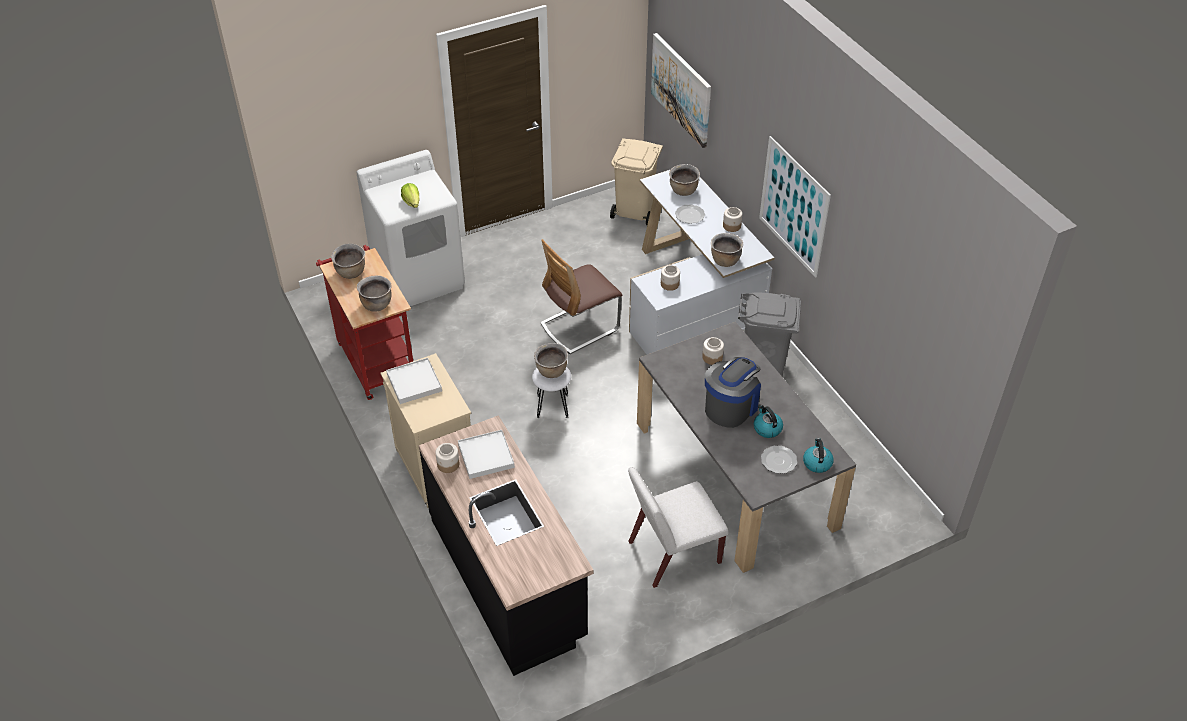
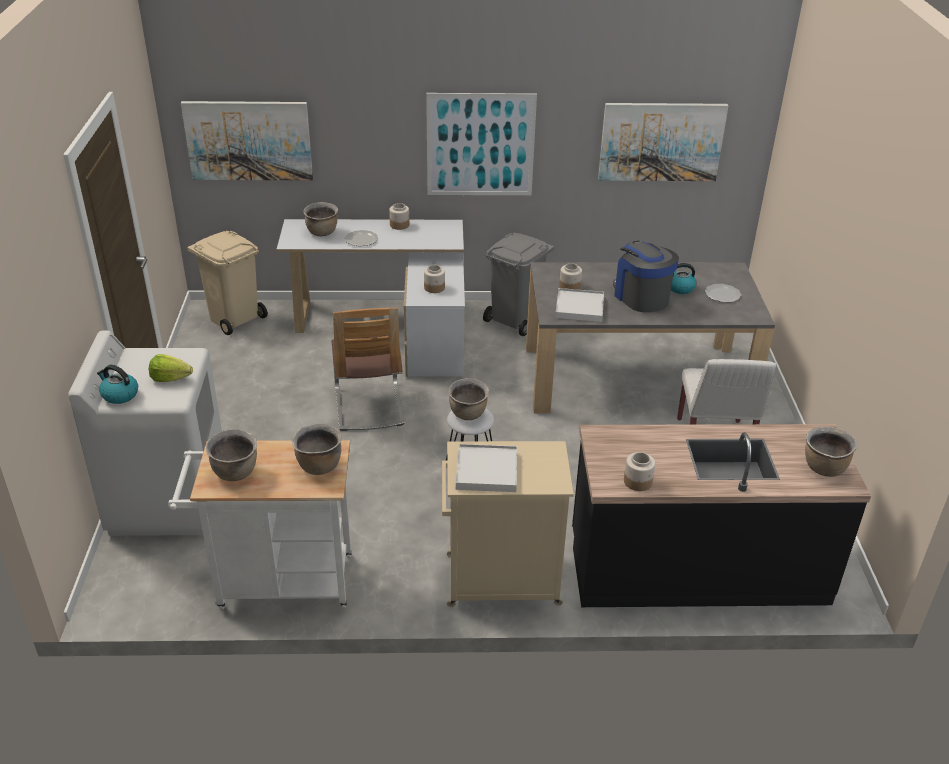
camera: 65 degrees left, 10 degrees down
red cart [316,245,413,400] -> white cart [168,440,352,609]
white tray [458,430,515,479] -> white tray moved to [555,288,604,322]
brown cooking pot [711,233,743,267] -> brown cooking pot moved to [805,427,857,477]
kettle [803,438,834,473] -> kettle moved to [97,365,138,404]
none -> picture [598,103,728,181]

